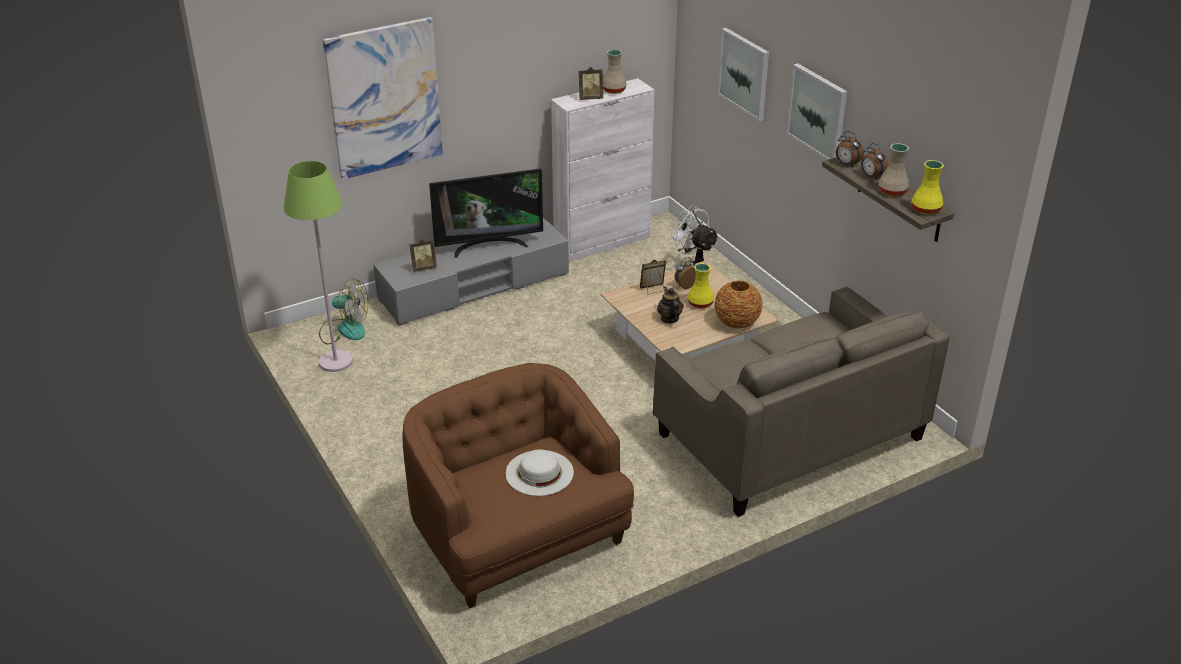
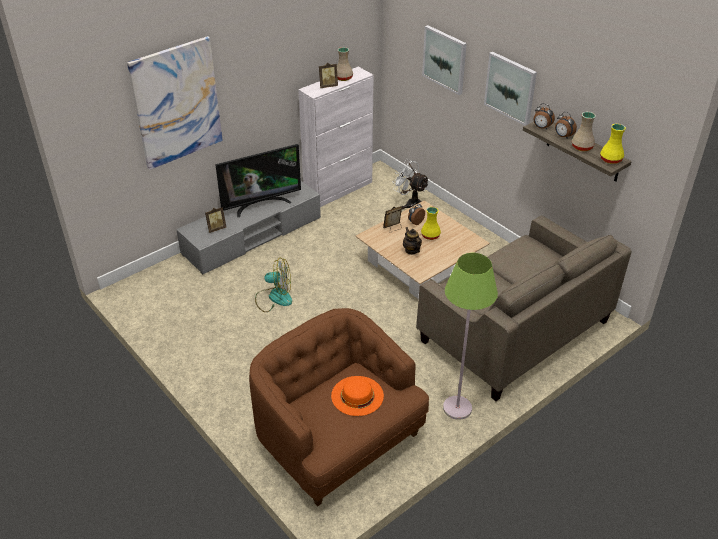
camera: 10 degrees left, 5 degrees up
green floor lamp [284,161,353,372] -> green floor lamp moved to [443,253,498,420]
fan [319,278,368,344] -> fan moved to [255,258,292,312]
white hat [505,449,574,496] -> orange hat [331,376,384,416]
vase [714,280,762,329] -> none

